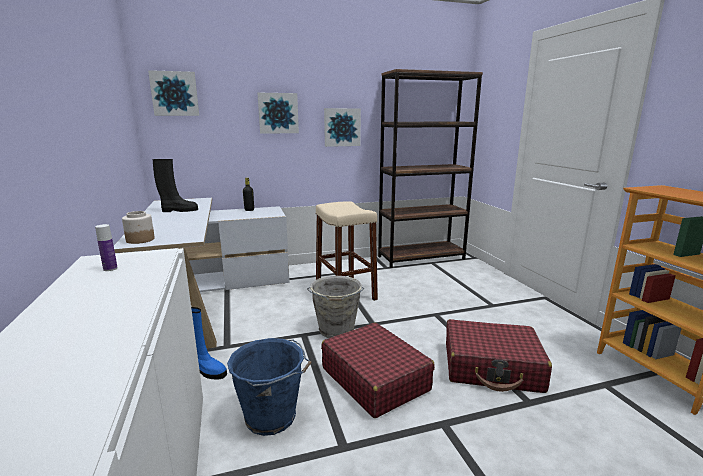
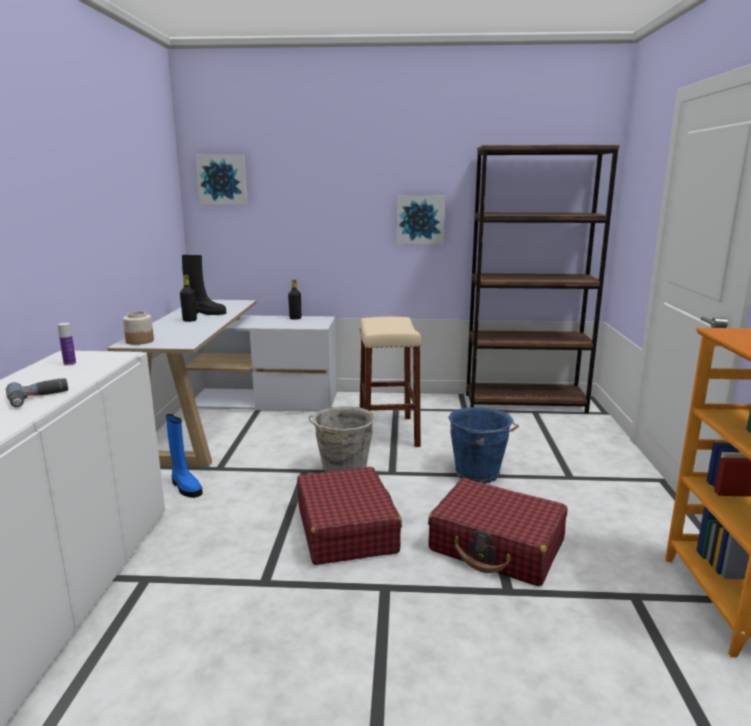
camera: 20 degrees right, 0 degrees up
blue bucket [227,338,312,436] -> blue bucket moved to [448,407,519,483]
picture [257,93,299,134] -> none
none -> power drill [6,378,68,407]
none -> black bottle [180,275,197,322]

